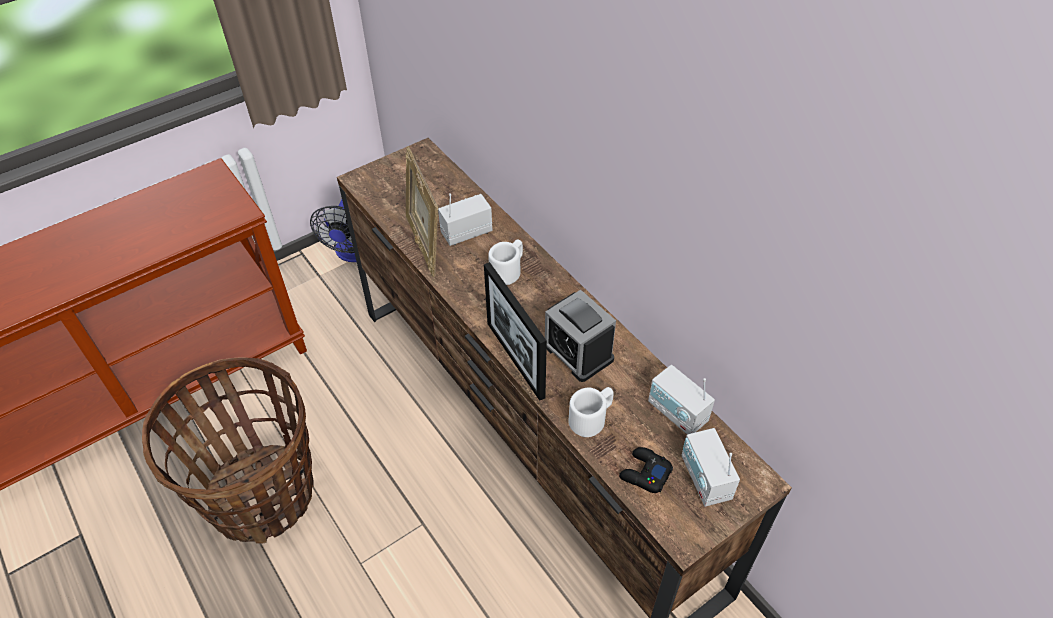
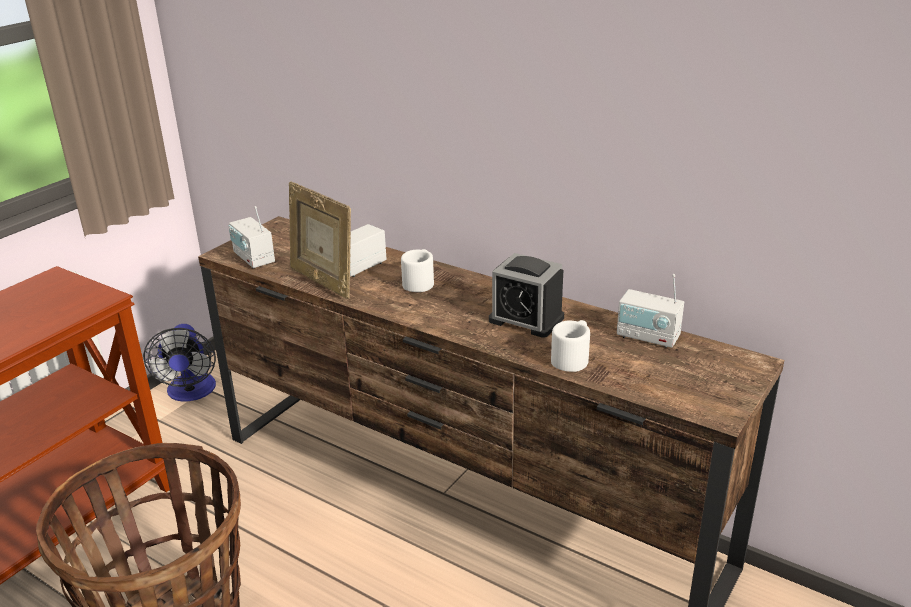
camera: 20 degrees left, 20 degrees down
picture frame [484,262,547,401] -> none
black game controller [619,447,673,493] -> none
radio [682,428,740,507] -> radio moved to [229,206,275,268]

